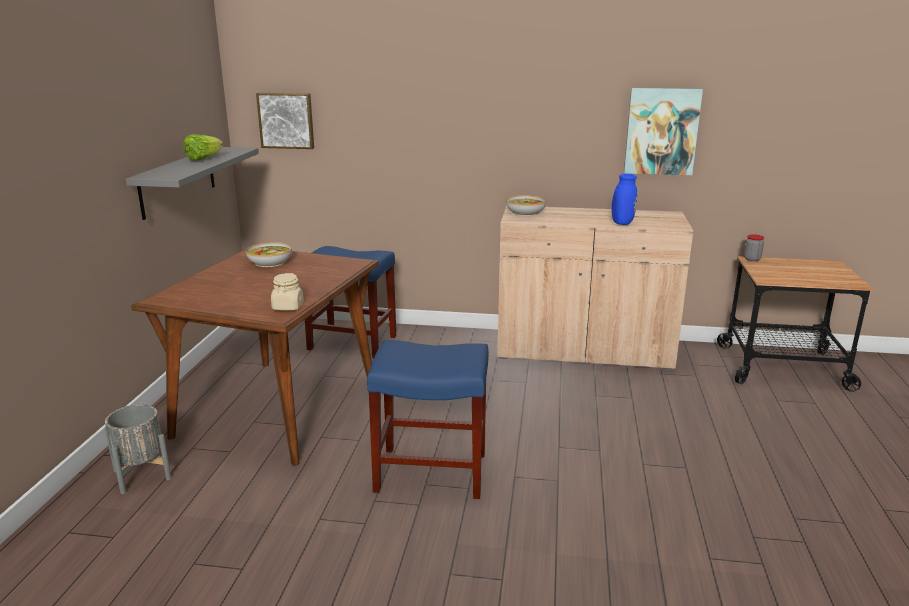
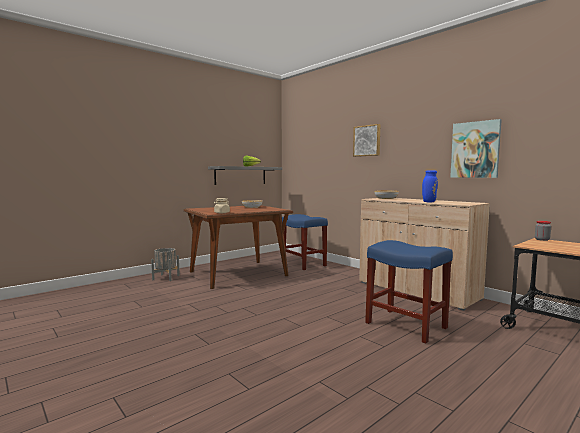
camera: 40 degrees right, 15 degrees down
picture [256,92,314,149] -> picture moved to [353,124,380,157]
blue stool [367,340,489,499] -> blue stool moved to [365,240,453,344]

